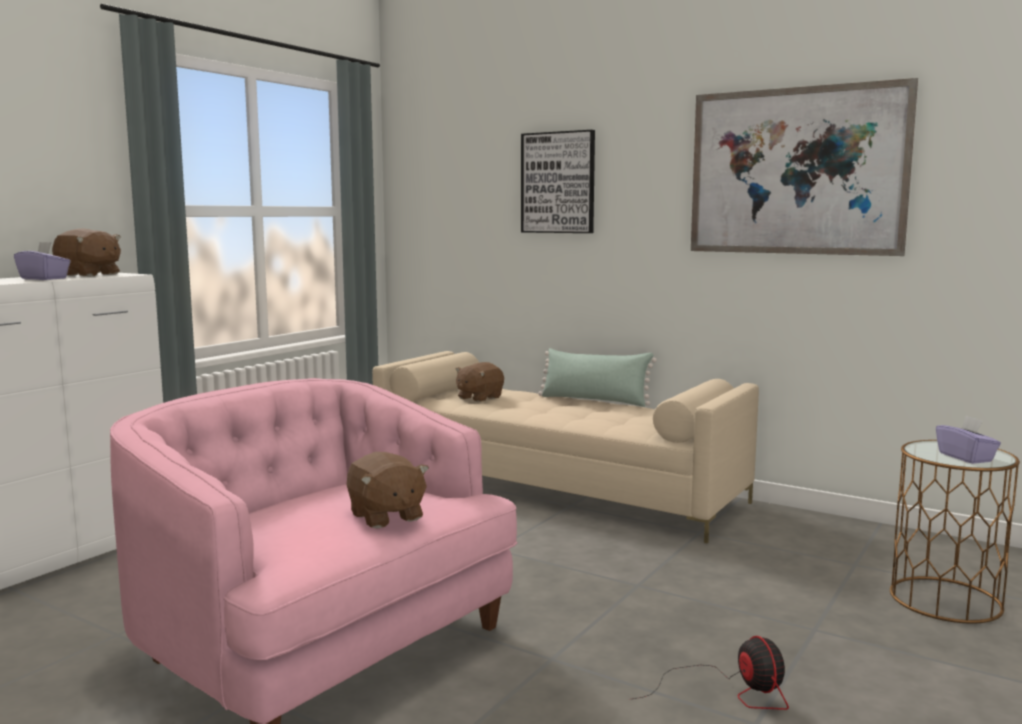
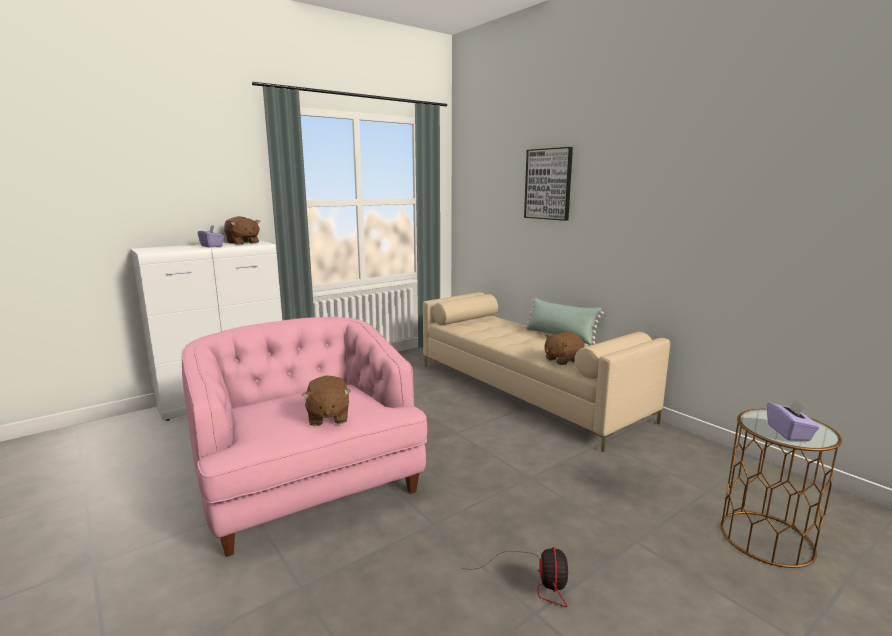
camera: 20 degrees right, 5 degrees up
brown plush toy [455,362,504,402] -> brown plush toy moved to [544,332,585,365]
picture [691,78,918,256] -> none

